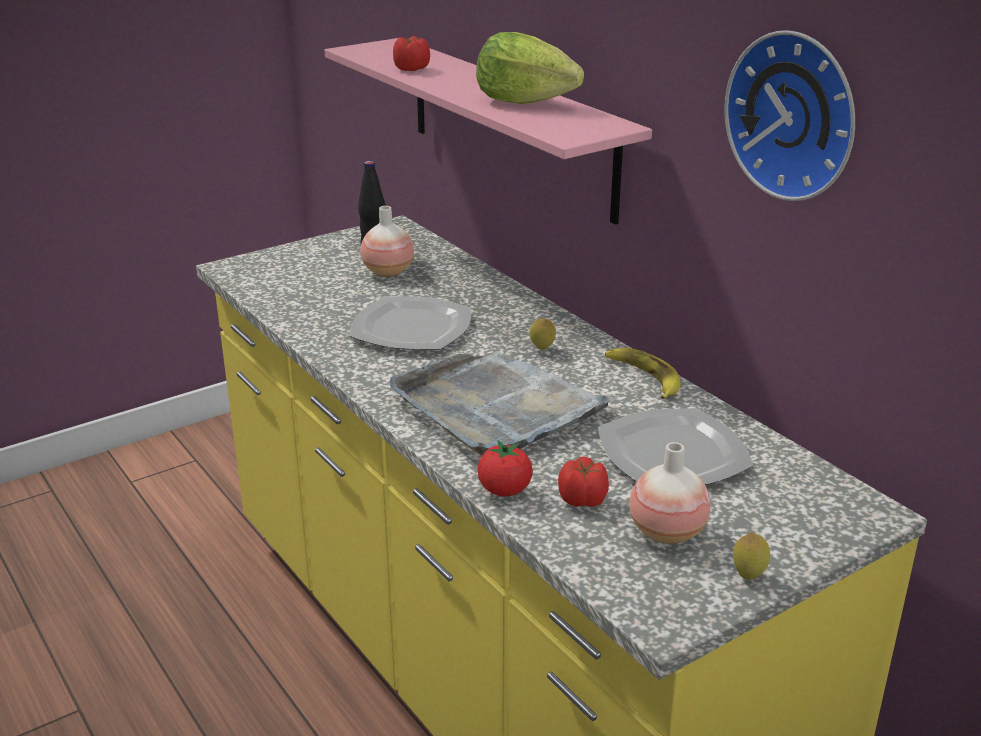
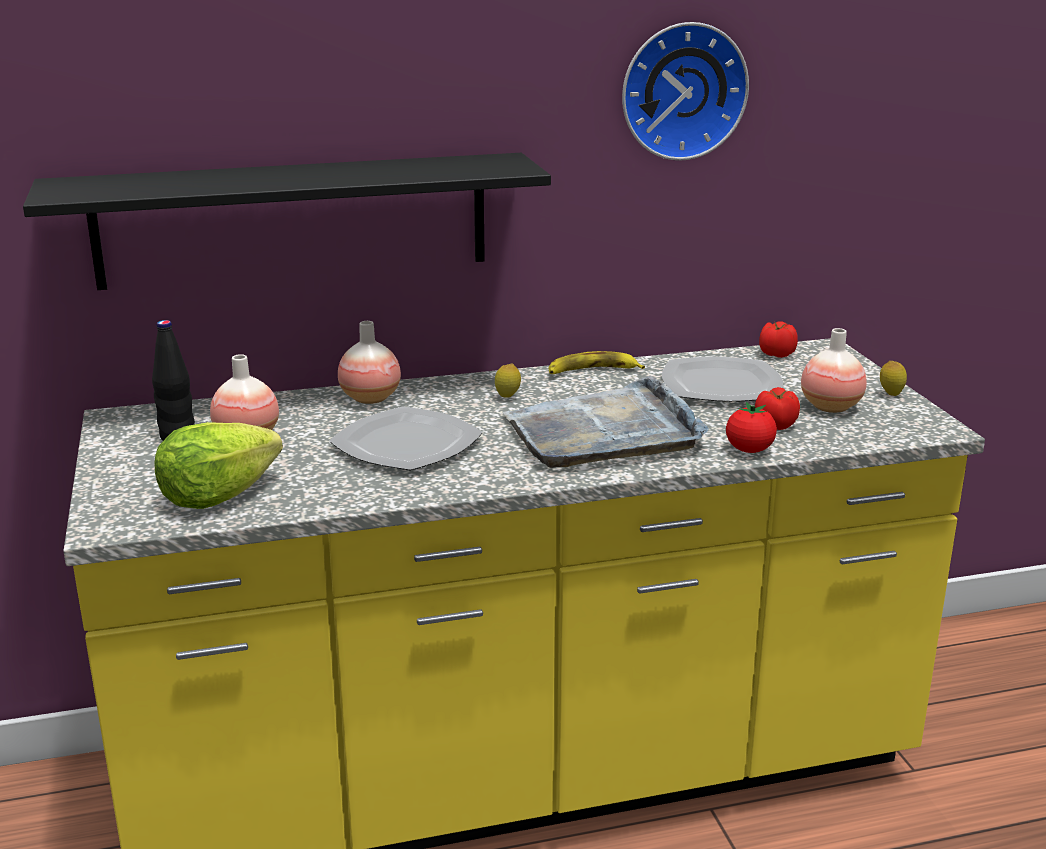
camera: 70 degrees left, 5 degrees down
pink shelf [324,38,652,225] -> black shelf [23,153,551,290]
tomato [393,36,430,71] -> tomato moved to [759,321,798,358]
lettuce [476,32,584,104] -> lettuce moved to [155,422,283,509]
none -> vase [338,321,401,404]

